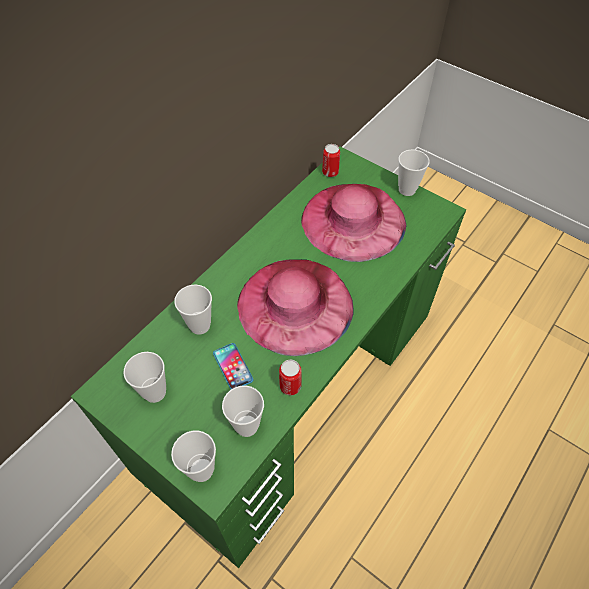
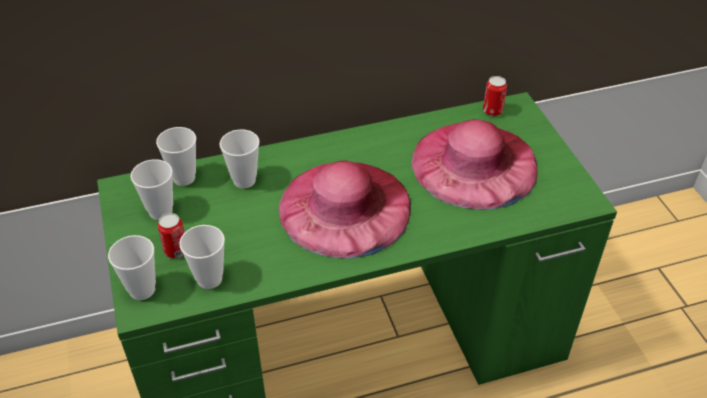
camera: 35 degrees right, 10 degrees down
phone [213,343,253,389] -> none
can [279,360,302,395] -> can moved to [158,213,185,258]
cup [398,149,430,196] -> cup moved to [156,127,196,186]

